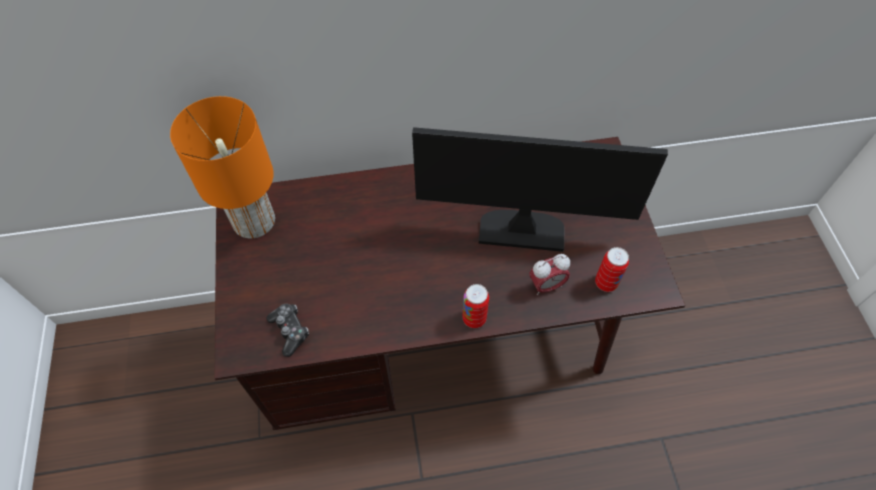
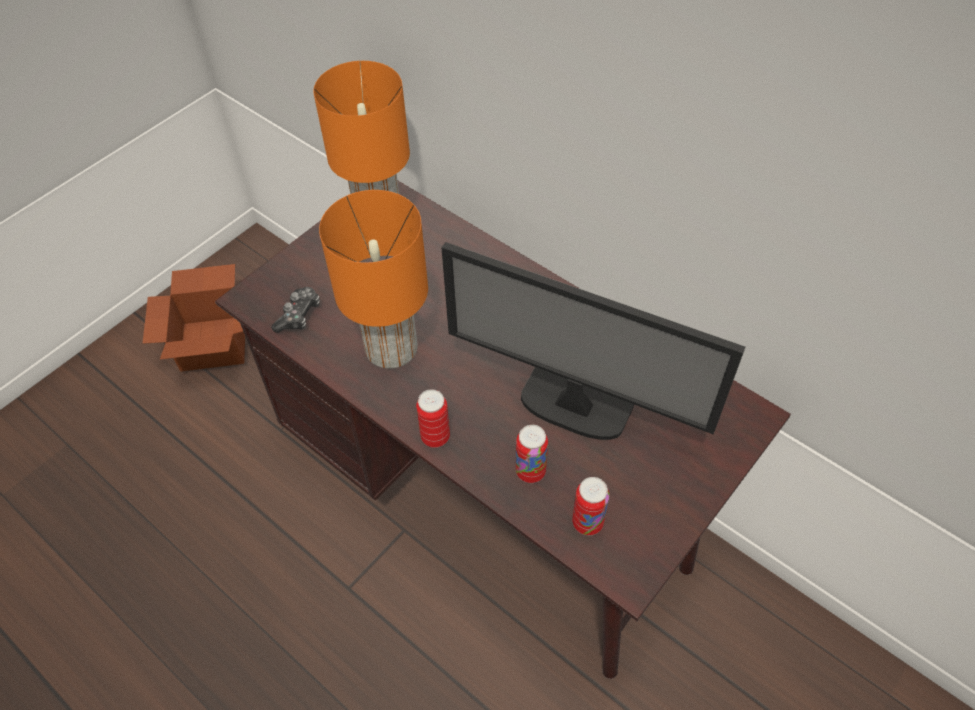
camera: 50 degrees right, 5 degrees down
monitor [412,127,668,252] -> monitor turned 150 degrees clockwise [441,242,745,440]
alarm clock [529,254,570,295] -> can [516,425,548,483]
none -> cardboard box [143,264,245,371]
none -> orange table lamp [319,190,428,368]

